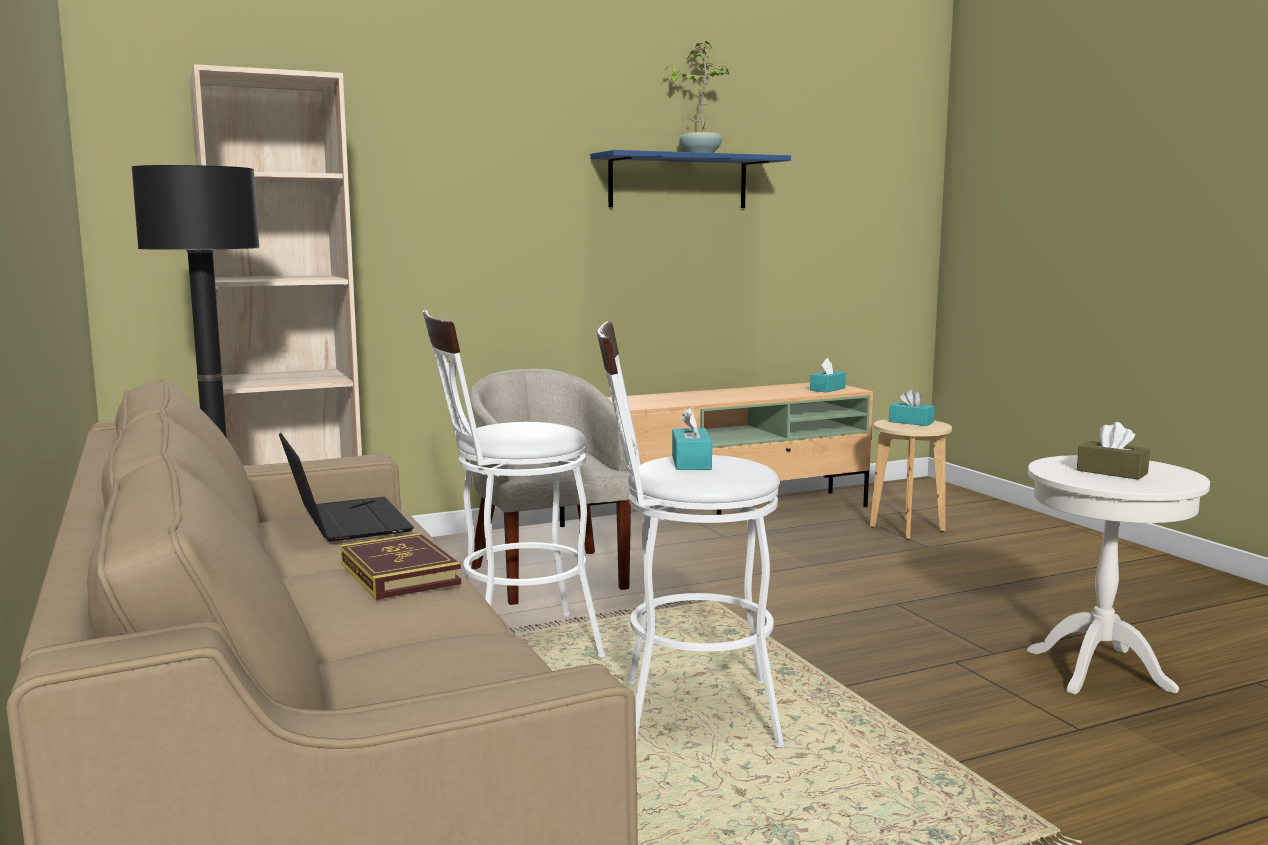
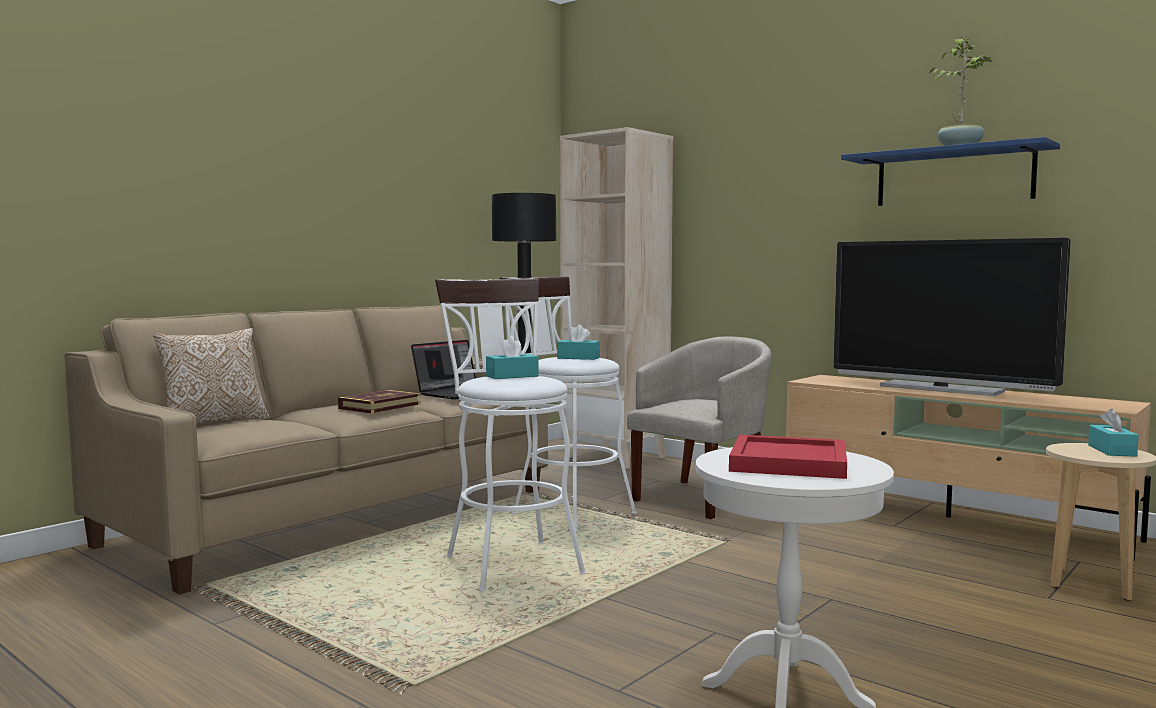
camera: 65 degrees right, 5 degrees down
turquoise tissue box [810,358,846,393] -> turquoise tissue box moved to [557,325,600,360]
brown tissue box [1077,422,1150,480] -> red tray [729,435,847,479]
none -> pillow [153,328,270,424]
none -> television [833,238,1071,396]

